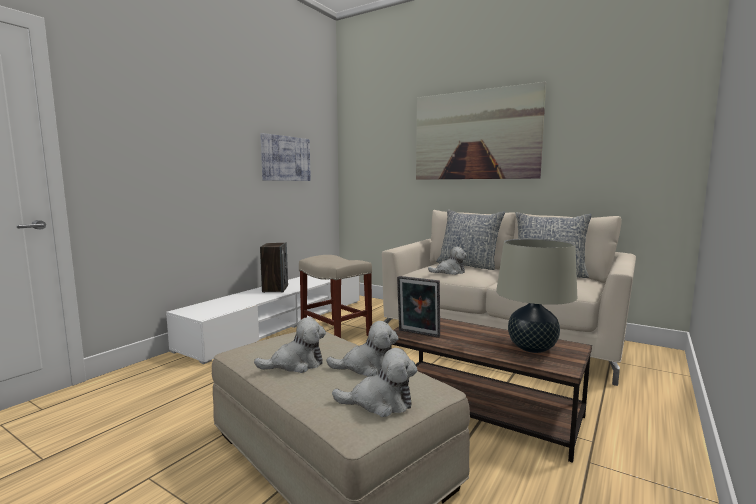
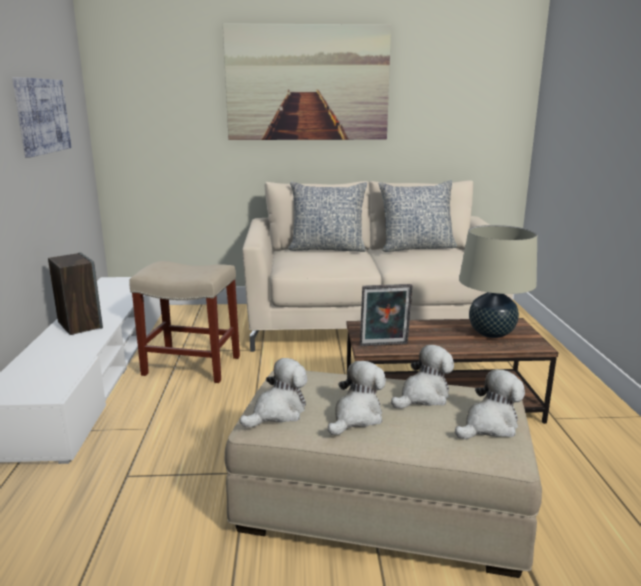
camera: 35 degrees left, 10 degrees up
plush toy [428,247,467,275] -> plush toy moved to [240,358,307,427]

